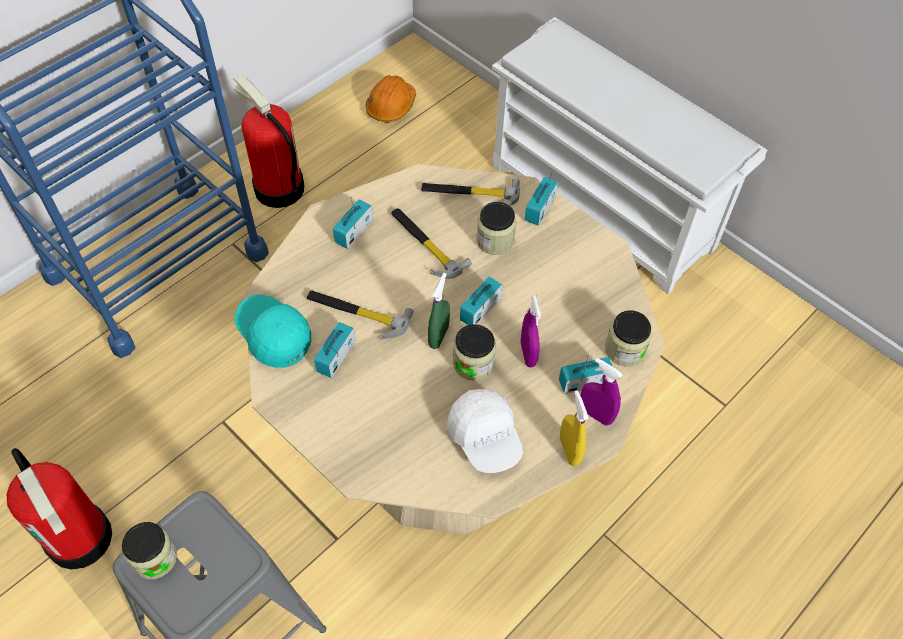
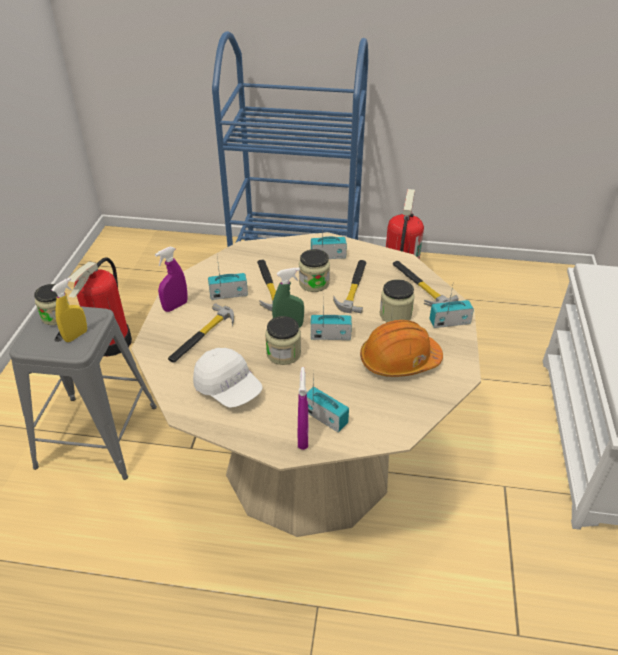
camera: 55 degrees right, 15 degrees down
turquoise cap [235,295,311,368] -> none
orange hard hat [366,75,416,123] -> orange hard hat moved to [360,320,443,377]
white cap [447,389,523,473] -> white cap turned 75 degrees counterclockwise [193,348,262,408]
purple spray bottle [521,295,541,367] -> purple spray bottle moved to [155,246,188,312]
yellow spray bottle [560,391,589,466] -> yellow spray bottle moved to [51,278,87,342]
jar [605,310,652,366] -> jar moved to [299,249,330,292]
none -> hammer [168,304,234,363]

